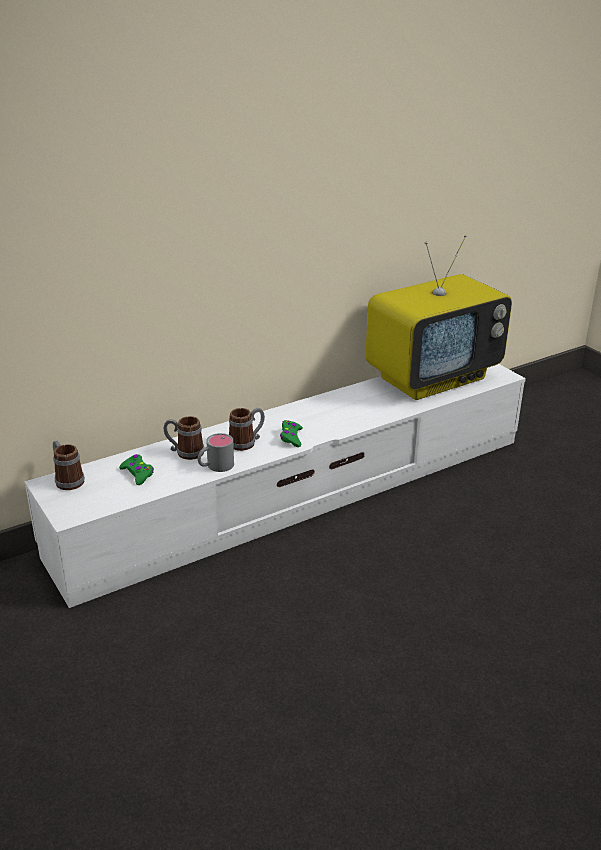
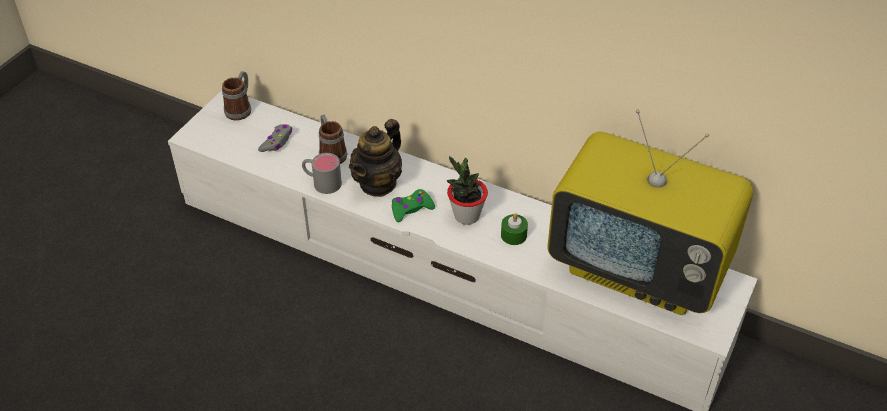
camera: 60 degrees right, 15 degrees up
green game controller [119,454,154,485] -> grey game controller [258,124,292,152]
mug [229,408,265,451] -> teapot [349,119,402,197]
none -> potted plant [447,156,488,225]
none -> green candle [501,213,528,245]

